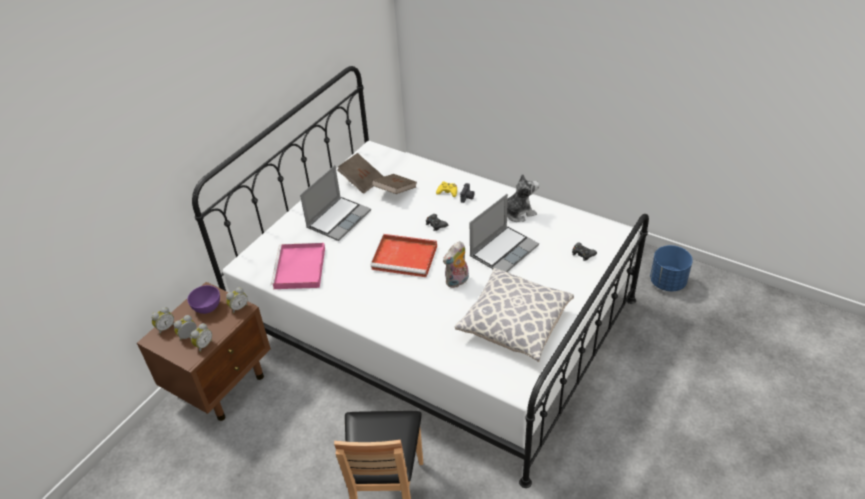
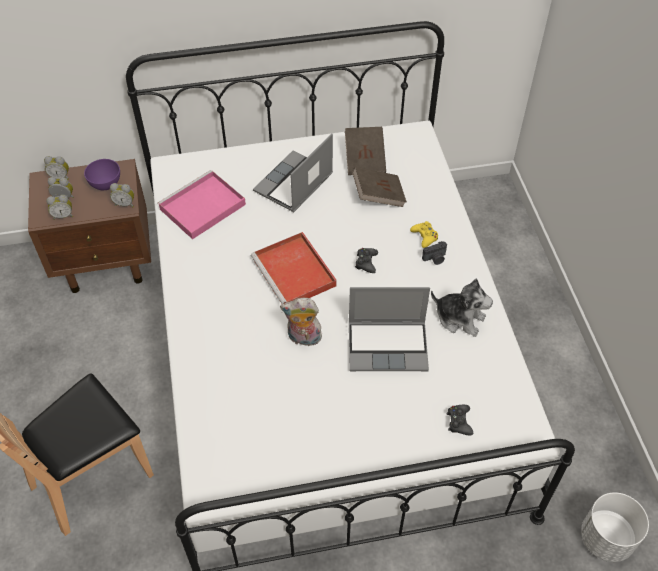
camera: 45 degrees right, 10 degrees up
laptop [300,165,371,241] -> laptop turned 135 degrees clockwise [253,133,333,212]
pillow [455,268,574,362] -> none
blue planter [650,245,693,292] -> white planter [581,492,649,562]

